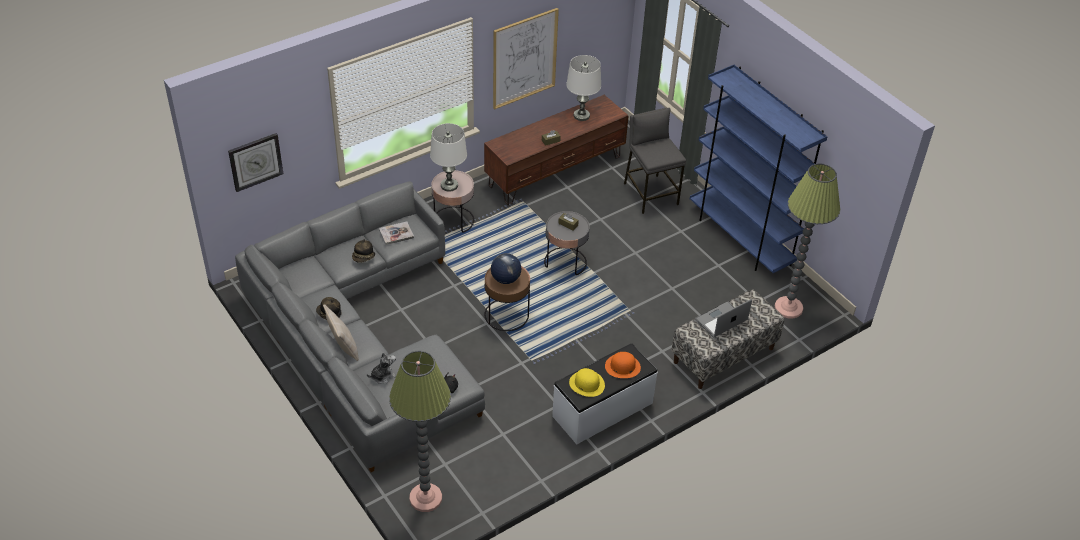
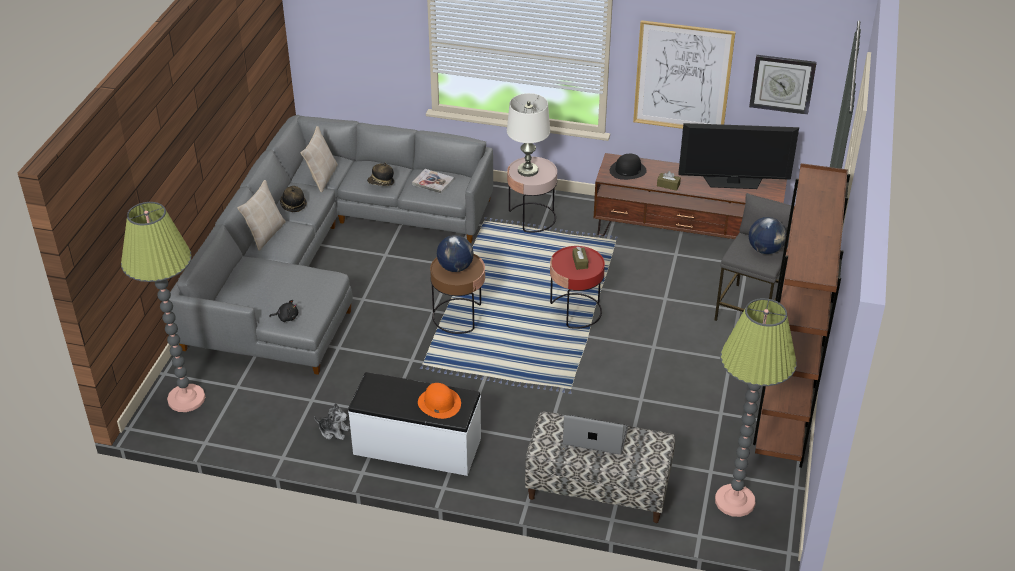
camera: 50 degrees right, 5 degrees down
wall clock [228,133,283,192] -> wall clock moved to [749,55,817,115]
plush toy [367,352,396,384] -> plush toy moved to [314,403,350,440]
grey side table [544,211,590,275] -> red side table [550,246,605,329]
white table lamp [566,55,601,121] -> television [678,123,799,189]
yellow hat [569,368,605,397] -> none
blue bookcase [690,65,828,273] -> brown bookcase [753,163,850,468]
none -> beige pillow [300,126,338,192]
none -> black hat [610,154,647,180]
none -> globe [749,217,786,254]

